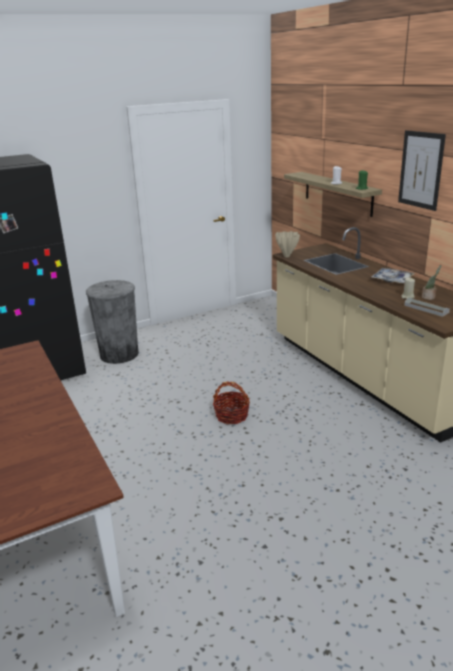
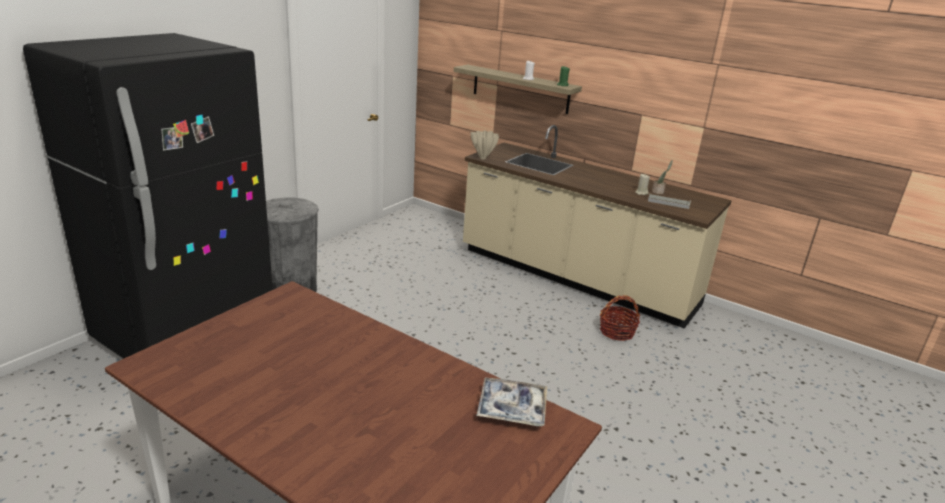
camera: 30 degrees left, 0 degrees up
basket [213,382,250,424] -> basket moved to [600,295,640,341]
tray [371,268,415,283] -> tray moved to [476,378,547,426]
picture [398,130,446,211] -> none

